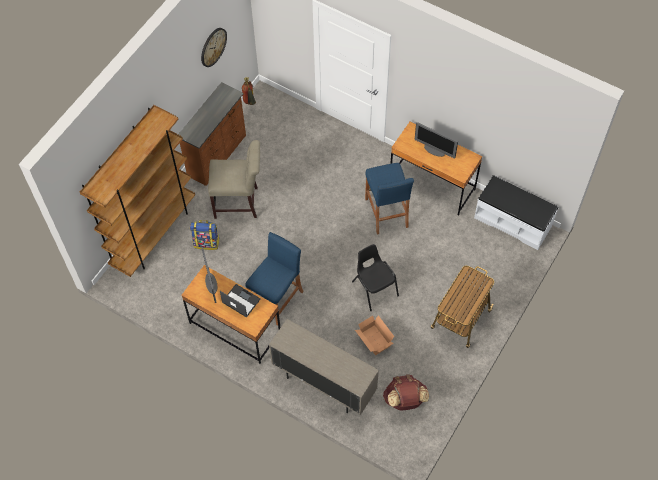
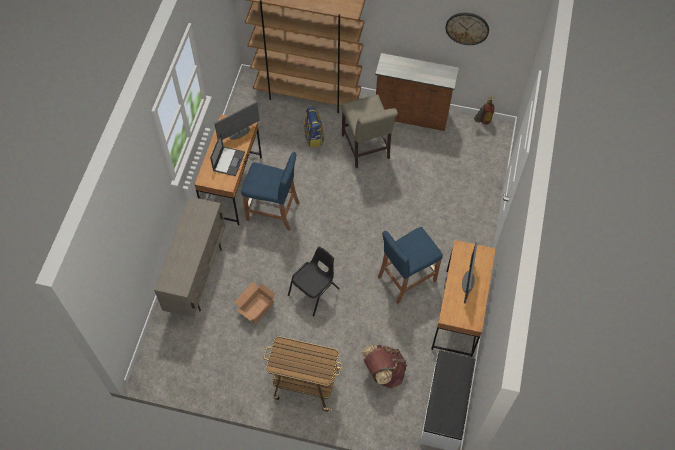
camera: 70 degrees right, 0 degrees up
brown backpack [383,374,429,411] -> brown backpack moved to [361,344,407,388]

